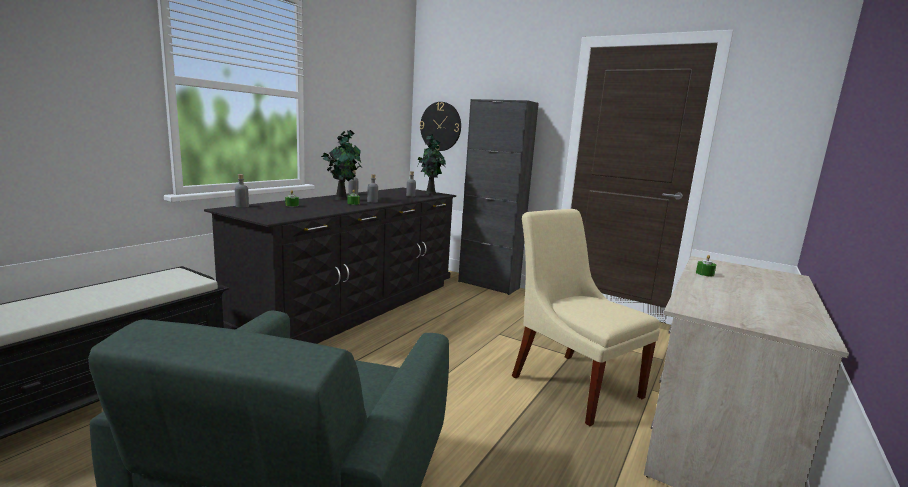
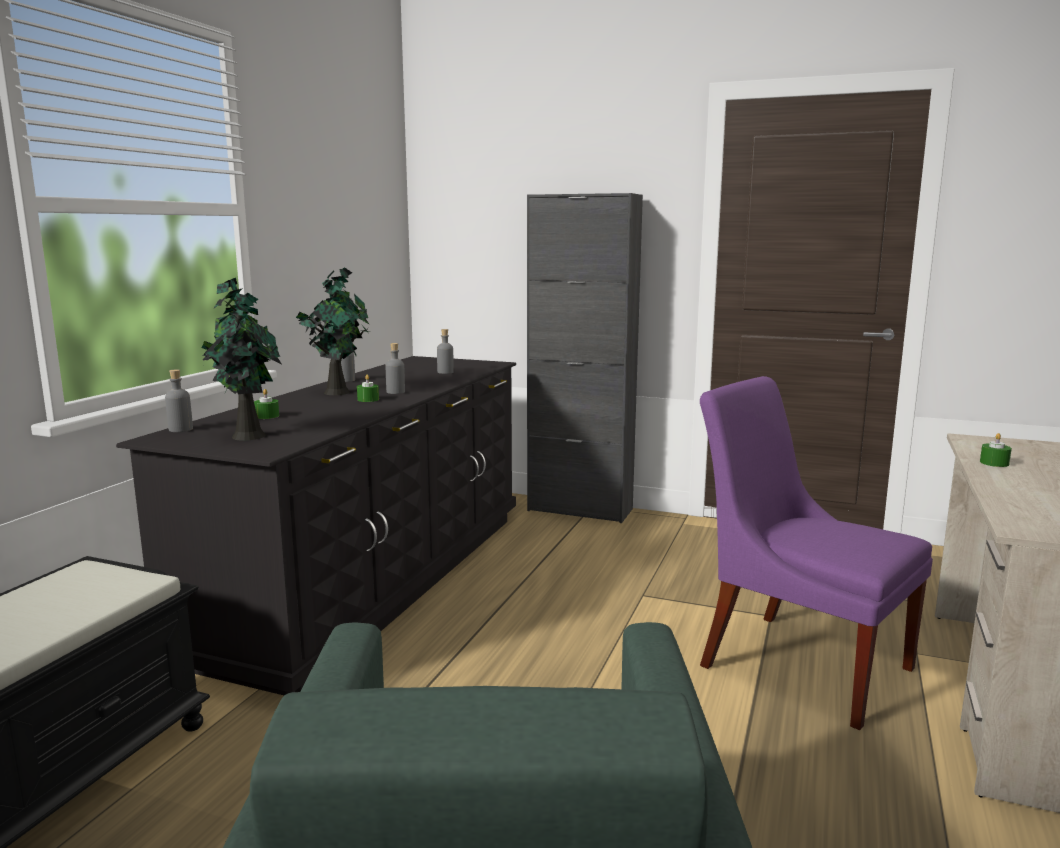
camera: 10 degrees left, 0 degrees up
potted plant [417,134,446,195] -> potted plant moved to [202,278,281,441]
wall clock [420,102,461,151] -> none
beige chair [512,209,660,426] -> purple chair [700,376,933,730]

